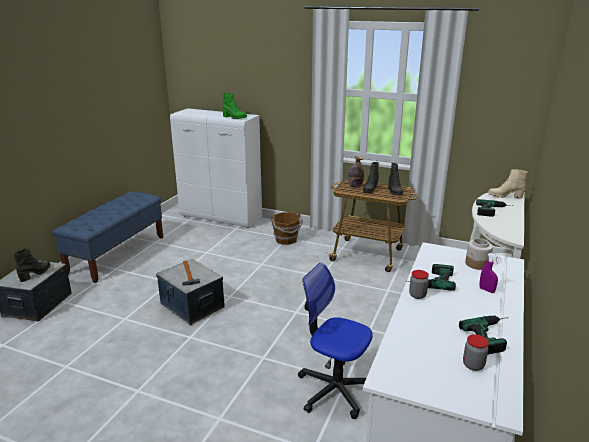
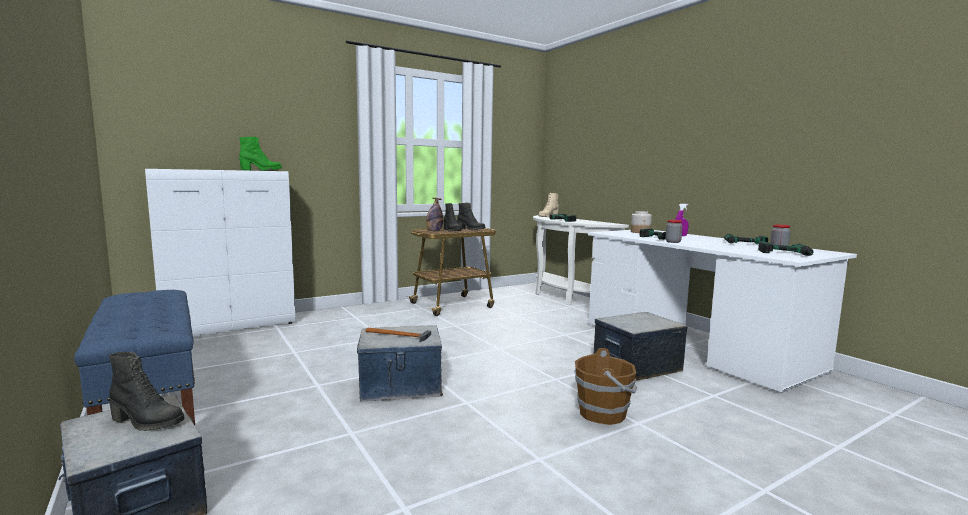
camera: 55 degrees left, 15 degrees down
black boot [13,248,50,282] -> black boot turned 135 degrees clockwise [109,352,185,431]
brown bucket [271,211,303,245] -> brown bucket moved to [575,348,637,425]
office chair [298,263,373,419] -> storage box [594,312,688,381]
none -> power drill [758,241,813,256]

